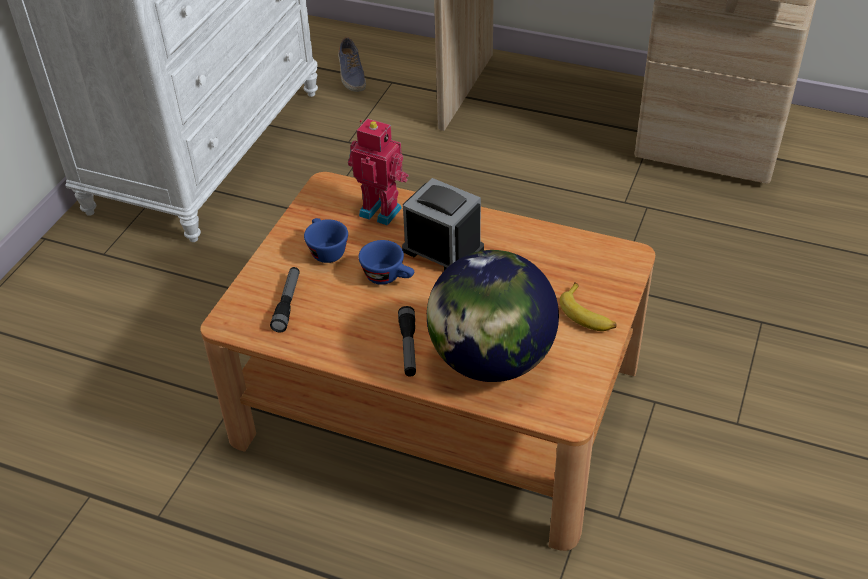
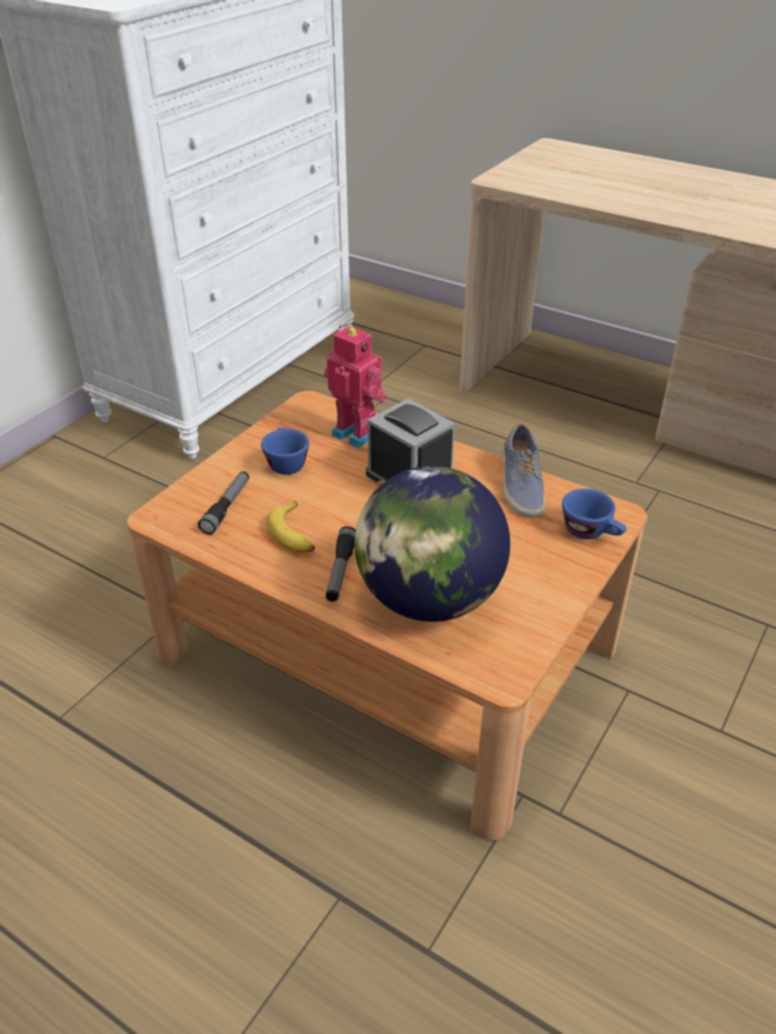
camera: 10 degrees right, 5 degrees down
shoe [338,37,366,92] -> shoe moved to [503,423,545,518]
blue cup [358,240,414,285] -> blue cup moved to [562,489,626,539]
banana [560,282,617,331] -> banana moved to [267,501,315,553]

